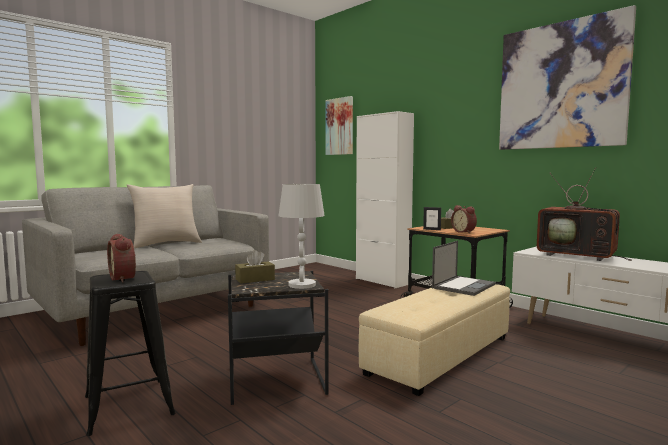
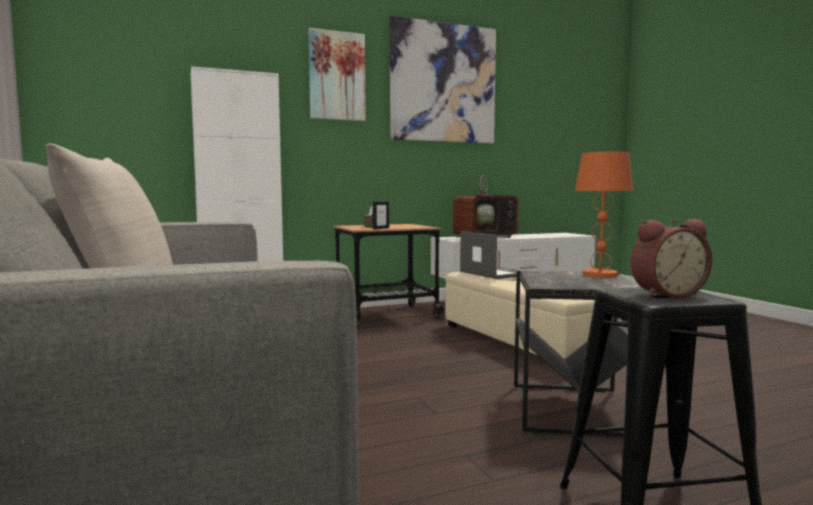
camera: 70 degrees left, 0 degrees up
brown tissue box [235,250,275,284] -> none
white table lamp [278,184,325,289] -> orange table lamp [575,152,633,278]
picture [325,96,353,155] -> picture moved to [308,28,366,121]
alarm clock [451,205,477,233] -> none

